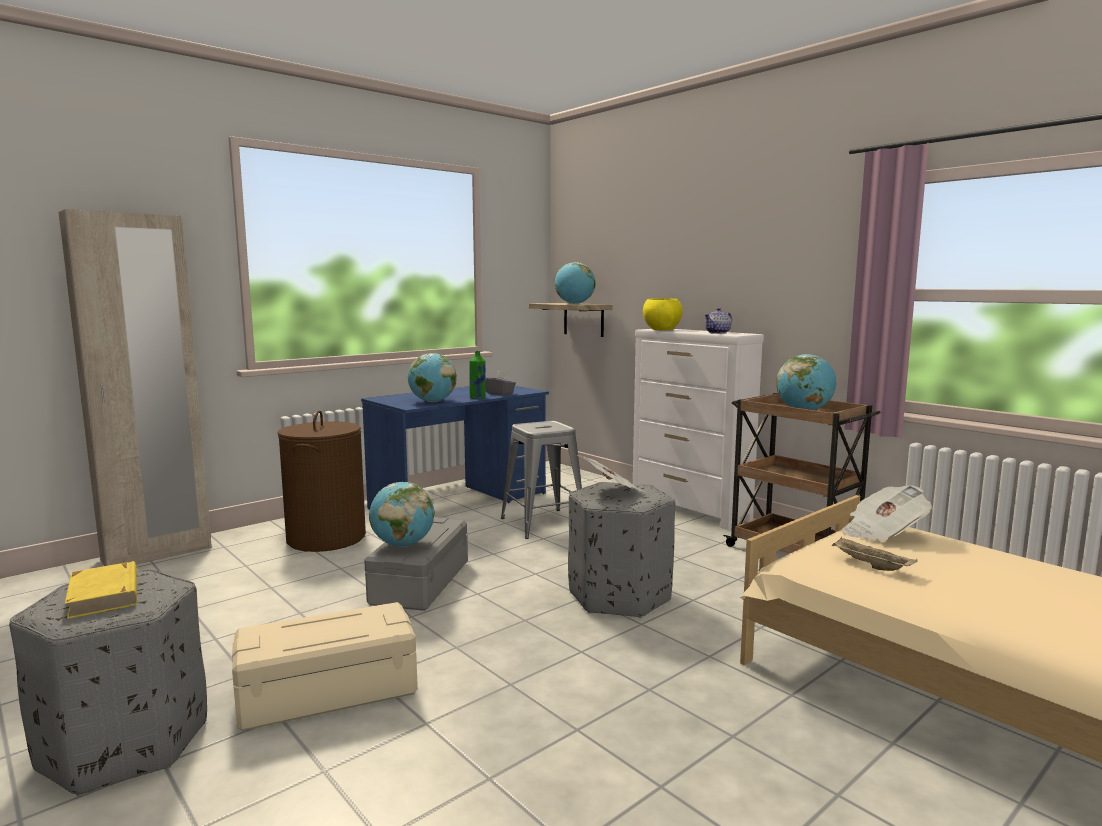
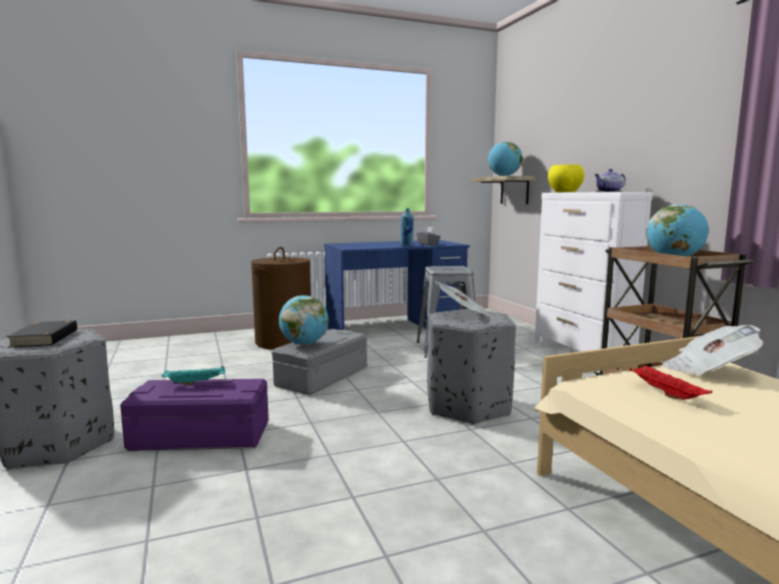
camera: 20 degrees right, 0 degrees up
beige wardrobe [59,209,212,566] -> none
yellow book [65,561,137,619] -> black book [6,320,77,348]
beige storage box [232,602,418,731] -> purple storage box [120,379,269,451]
globe [408,353,457,402] -> none
green bottle [469,351,486,399] -> blue bottle [401,209,414,247]
beige tray [832,537,917,571] -> red tray [629,365,712,400]
none -> turquoise tray [162,366,226,385]

